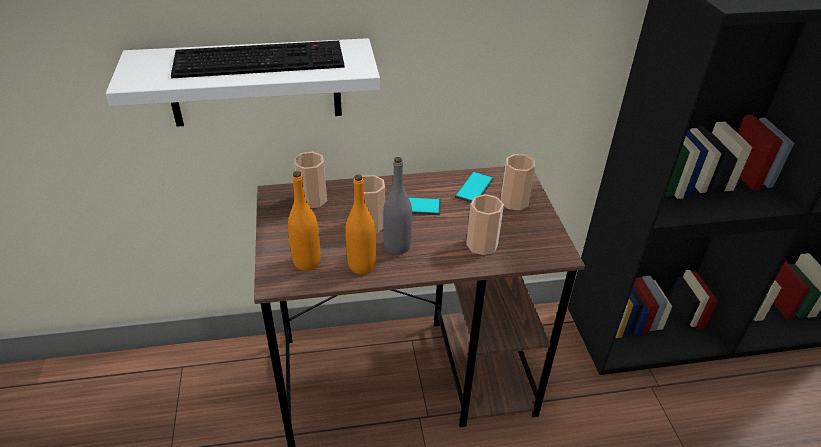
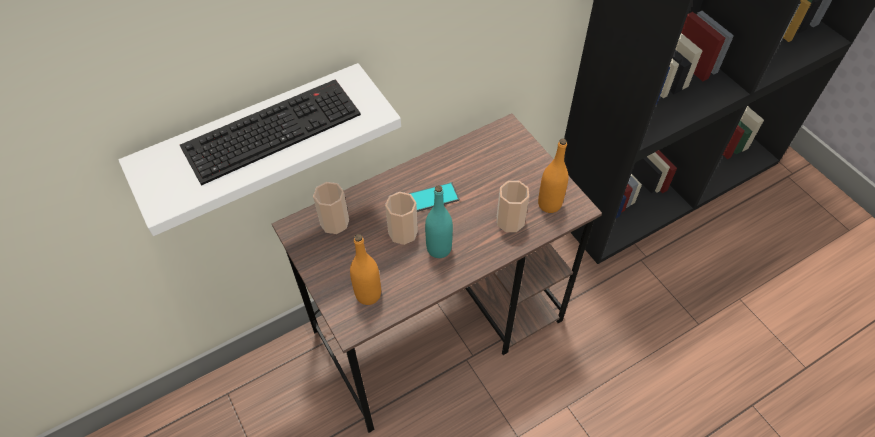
camera: 20 degrees left, 15 degrees up
orange bottle [345,174,376,274] -> orange bottle moved to [538,138,569,213]
grey bottle [383,157,412,255] -> turquoise bottle [425,185,453,258]
phone [455,171,493,203] -> none
cup [501,154,535,210] -> none

